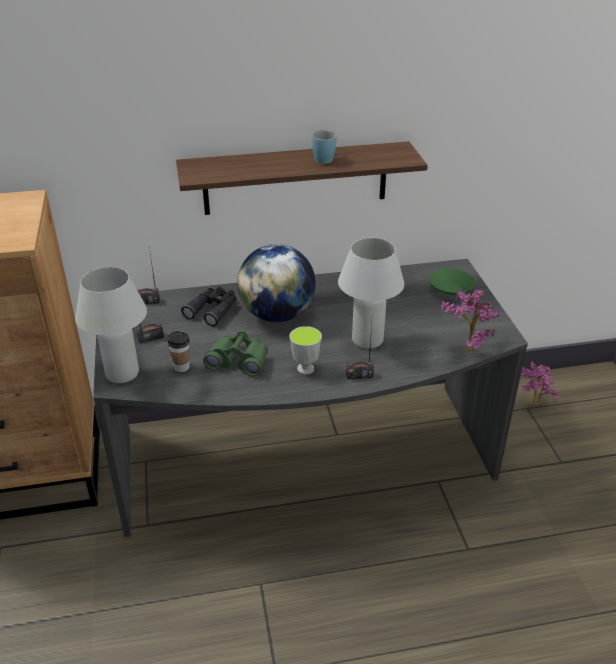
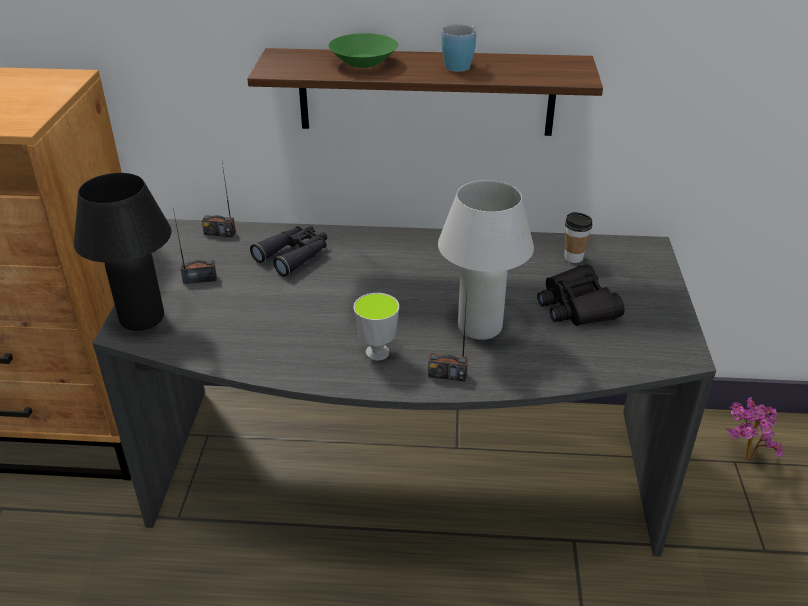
camera: 15 degrees right, 0 degrees up
white table lamp [75,267,147,383] -> black table lamp [74,173,171,331]
cup [167,331,190,372] -> cup moved to [565,212,593,263]
green binoculars [203,330,268,377] -> none
globe [237,244,316,322] -> none
green bowl [429,268,475,296] -> green bowl moved to [328,33,398,68]
potted plant [441,289,499,353] -> none
none -> black binoculars [537,264,624,326]

